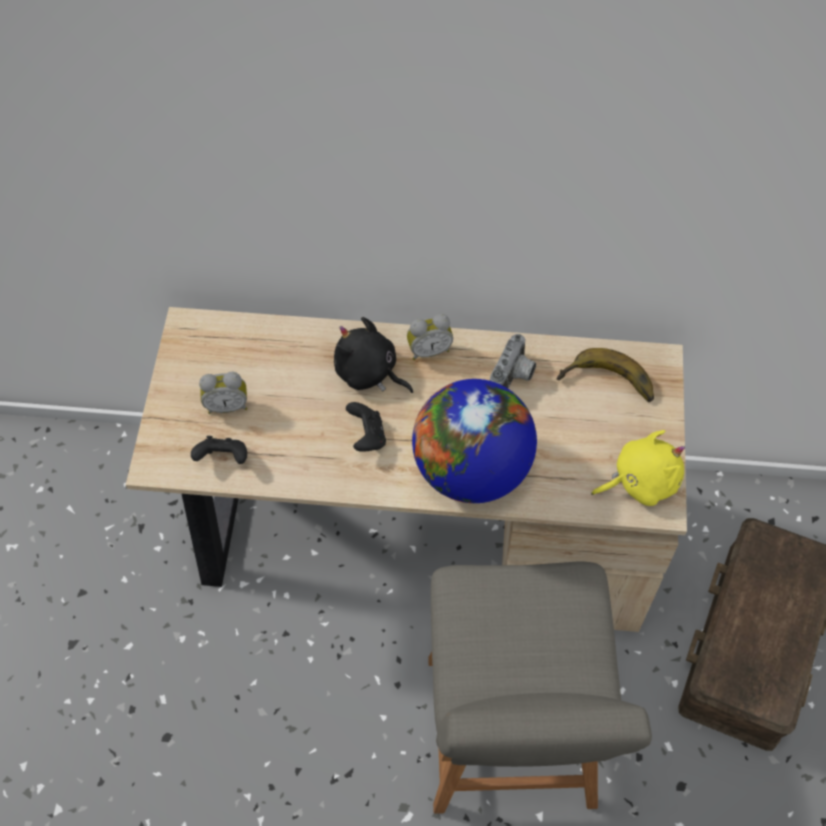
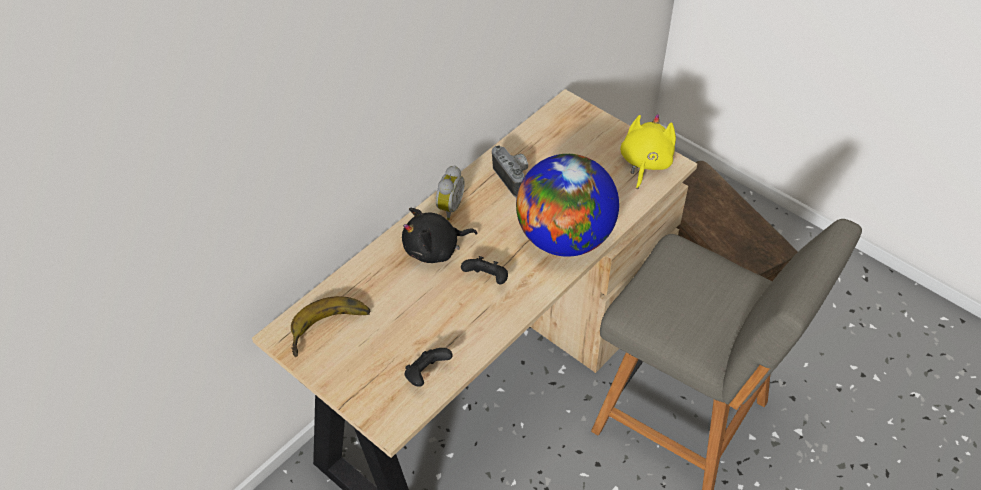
camera: 55 degrees left, 10 degrees down
alarm clock [199,372,247,414] -> none
banana [557,348,654,402] -> banana moved to [291,296,371,357]

